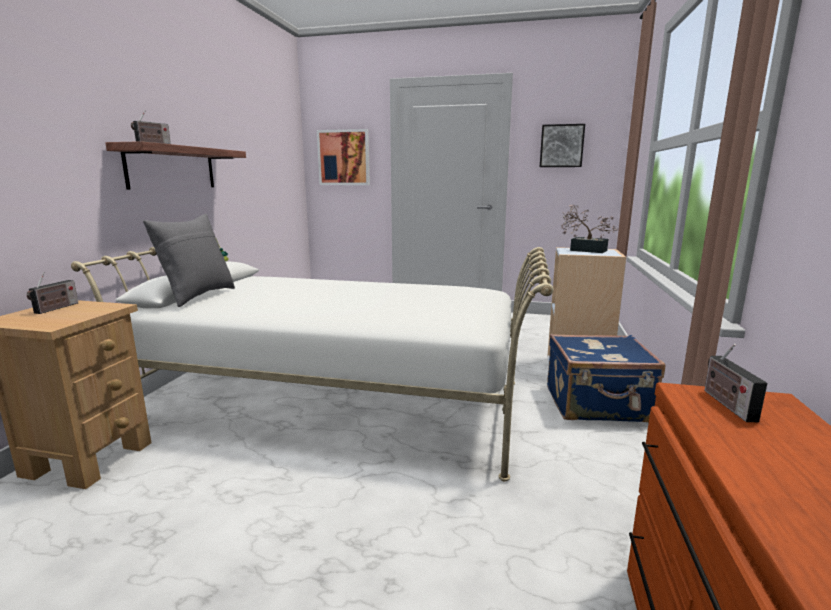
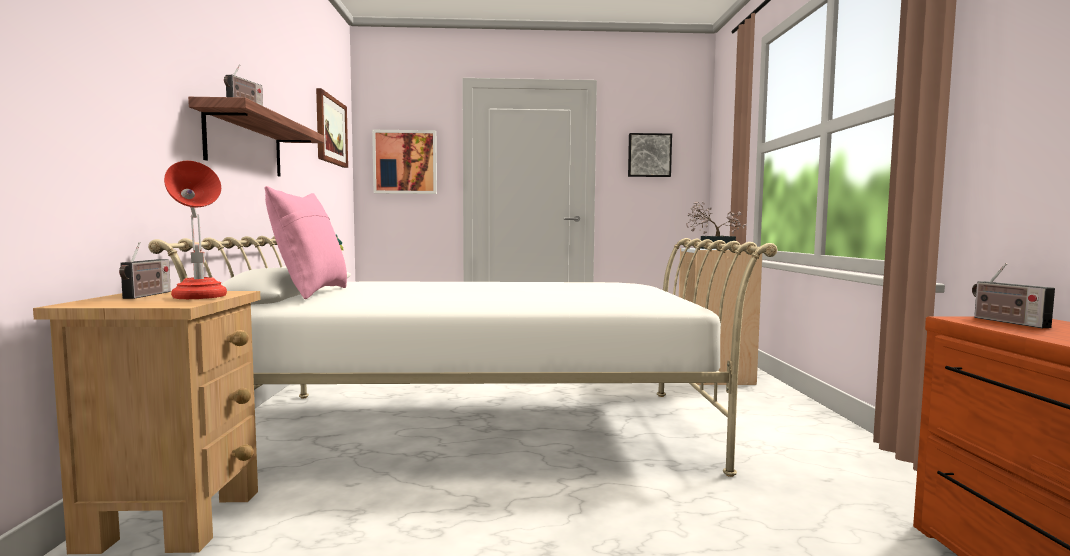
camera: 15 degrees left, 10 degrees down
grey pillow [143,214,235,307] -> pink pillow [264,186,347,299]
blue suitcase [547,334,665,422] -> none
none -> red table lamp [164,161,227,299]
none -> picture [316,88,348,168]

